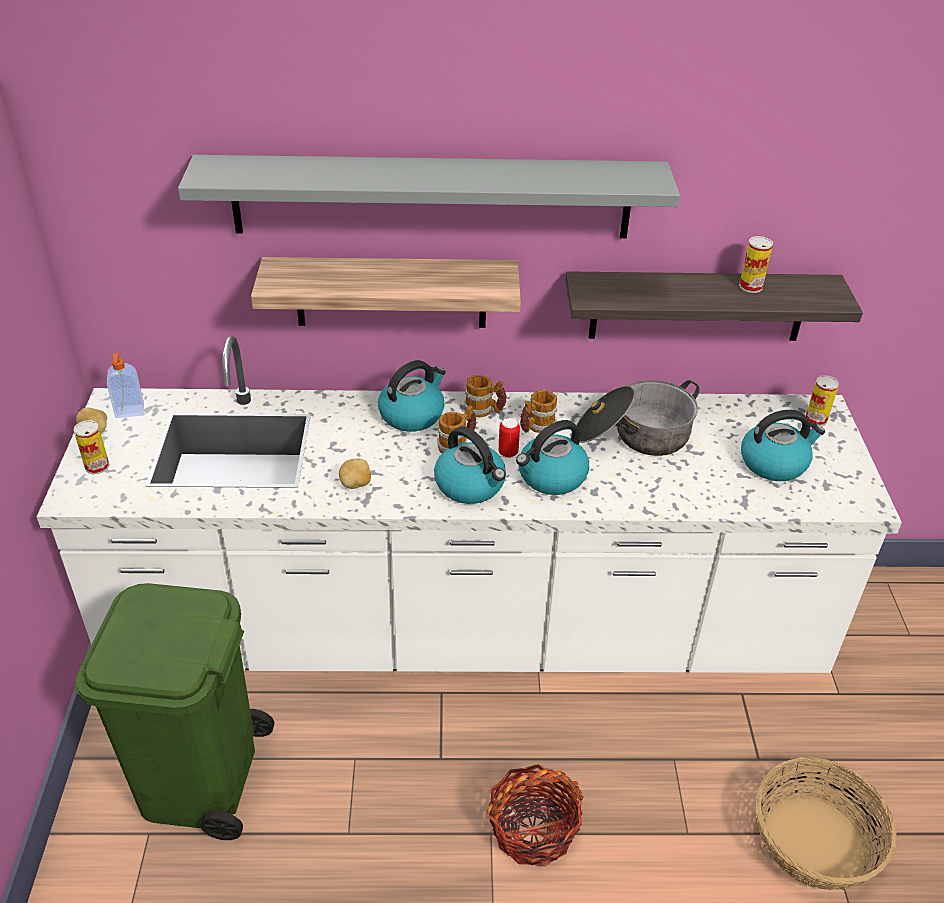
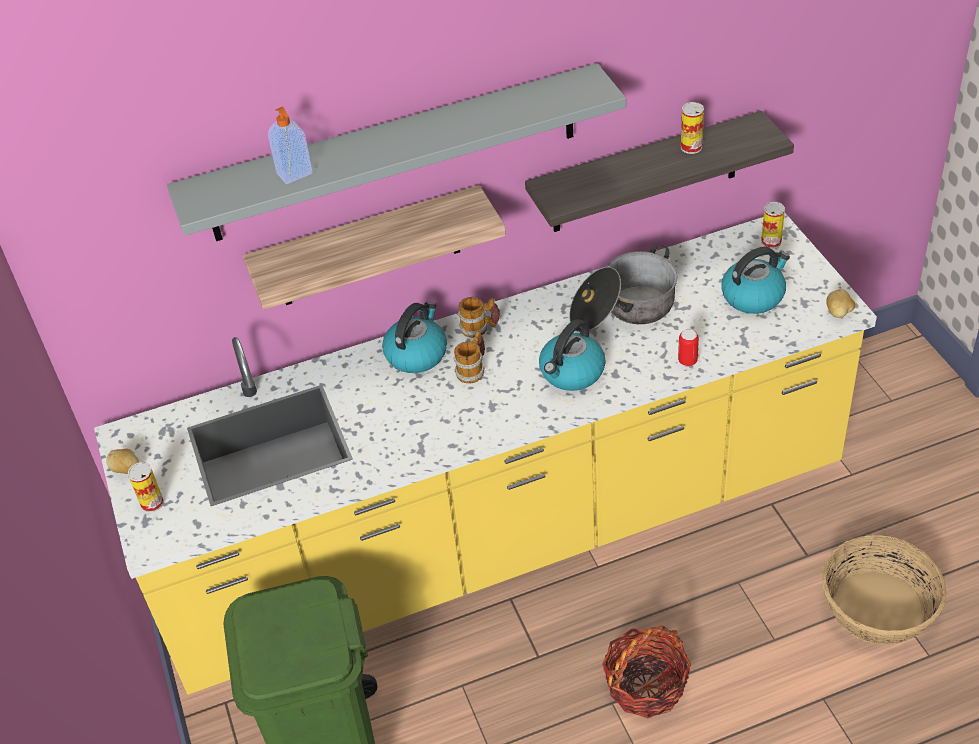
camera: 15 degrees left, 5 degrees up
white counter [37,336,902,673] -> yellow counter [94,213,877,695]
soap dispenser [107,353,144,418] -> soap dispenser moved to [268,107,313,184]
potato [339,459,371,489] -> potato moved to [826,289,855,318]
kettle [434,426,506,504] -> none
can [498,418,520,458] -> can moved to [678,329,699,367]
mug [520,390,558,433] -> none

